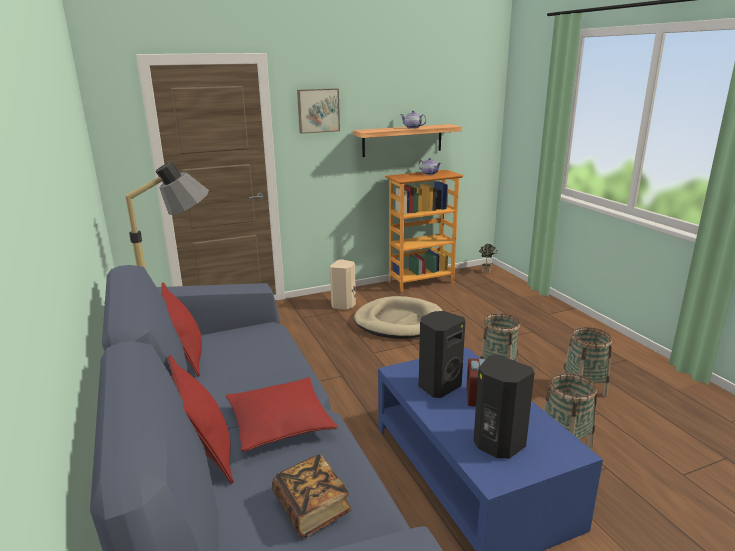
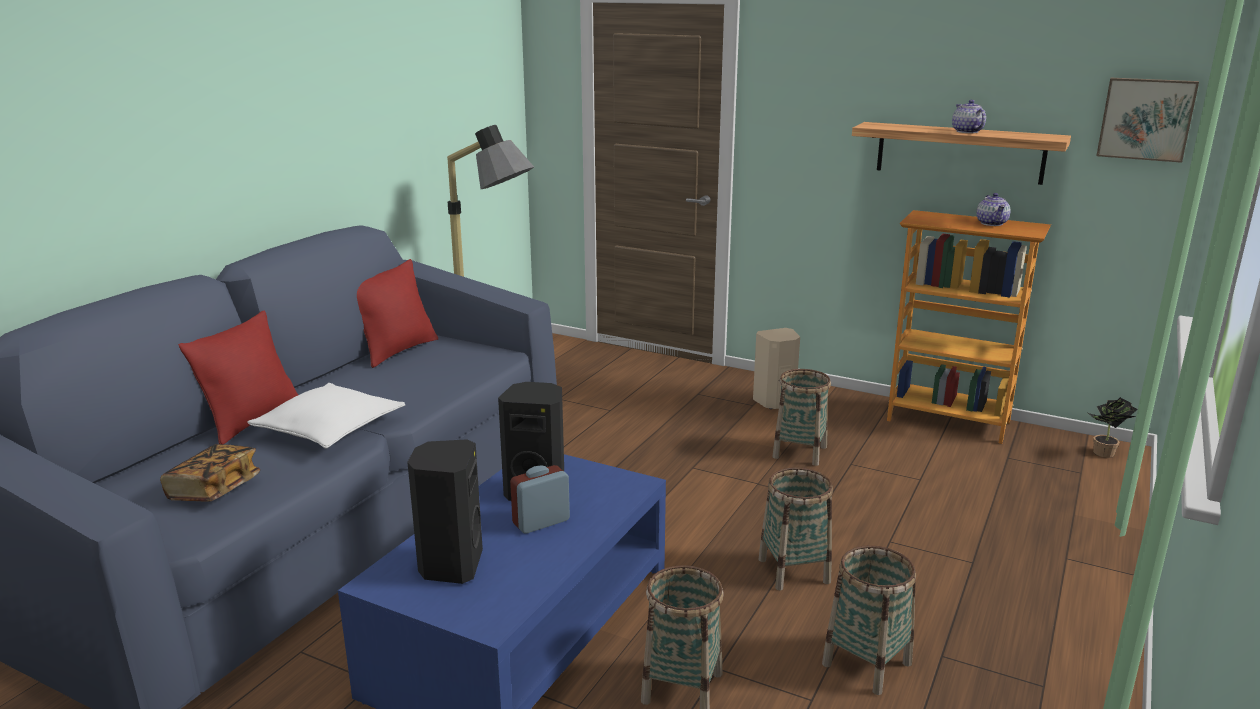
camera: 50 degrees right, 0 degrees up
red pillow [226,377,338,452] -> white pillow [247,383,405,448]
picture [297,88,340,134] -> picture moved to [1096,78,1199,163]
beige dog bed [354,296,443,339] -> basket [772,369,831,466]

